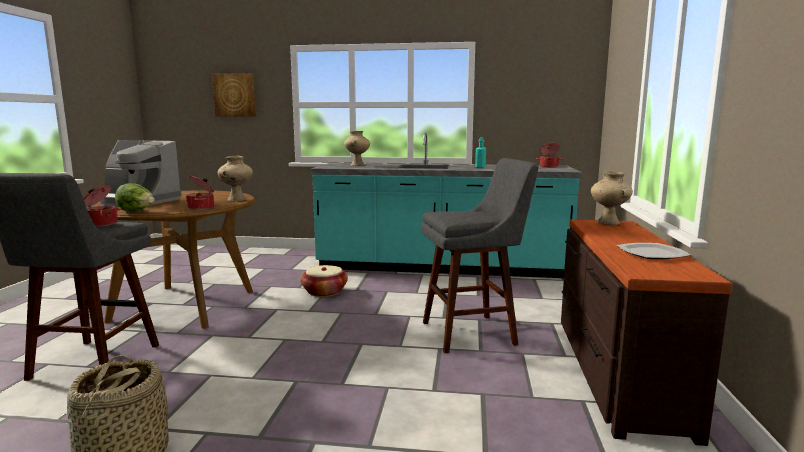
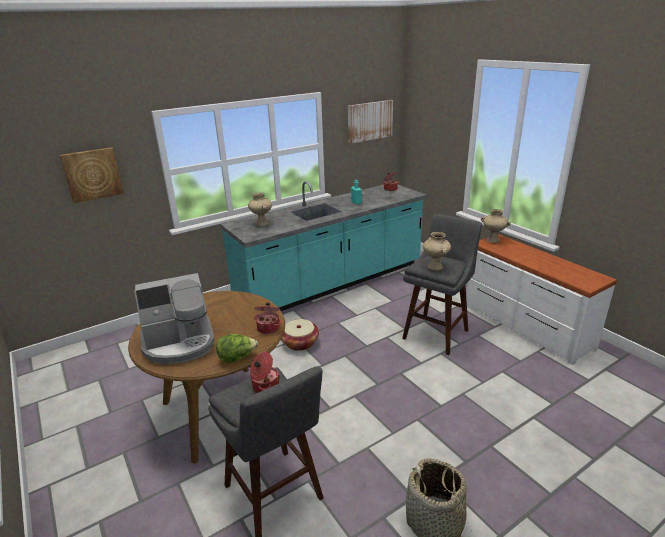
camera: 40 degrees left, 15 degrees up
beige vase [218,156,253,201] -> beige vase moved to [423,232,451,271]
brown dresser [561,220,733,446] -> white dresser [466,234,617,365]
plate [617,243,691,259] -> none
none -> picture [348,100,393,144]

